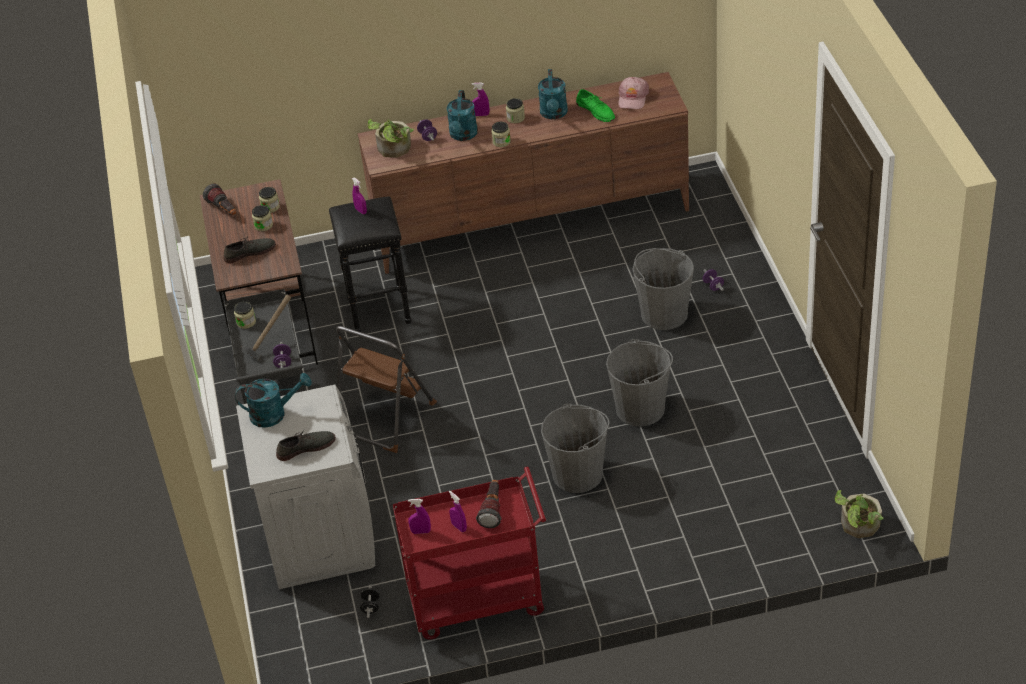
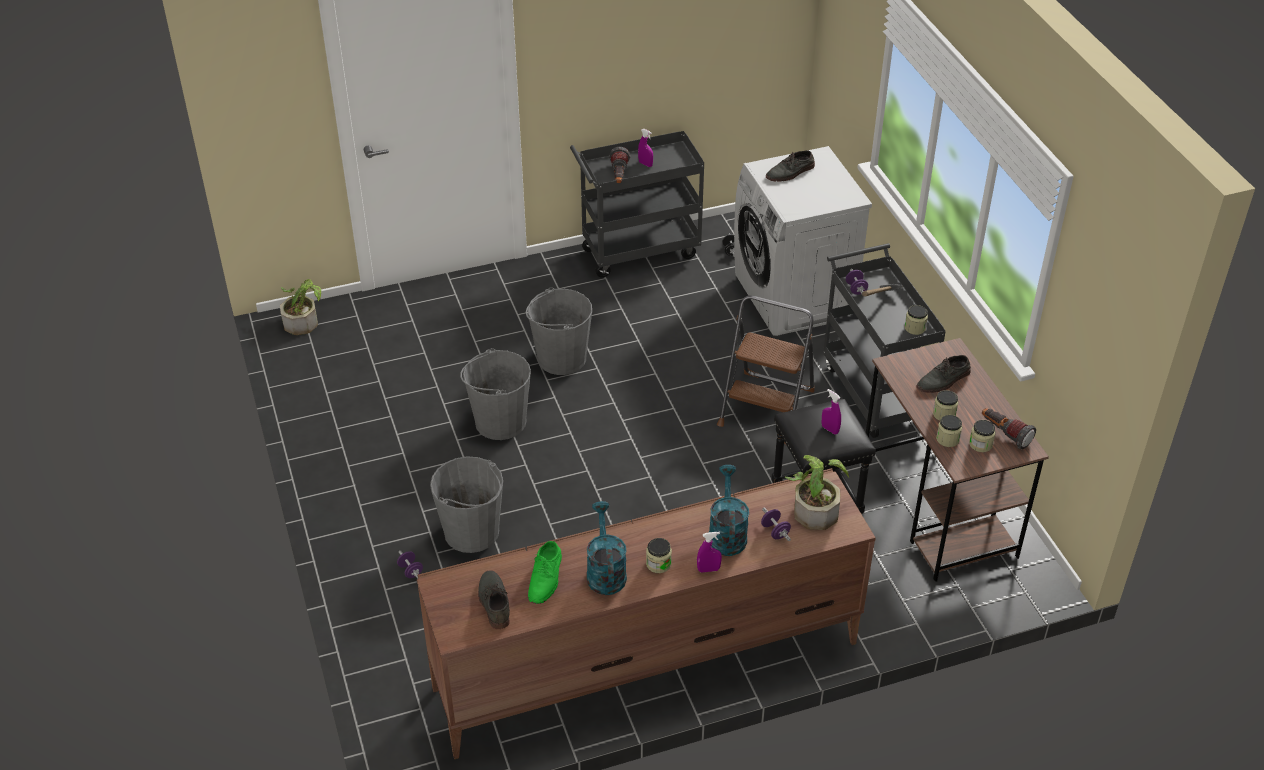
camera: 170 degrees right, 0 degrees up
turquoise watering can [235,373,312,428] -> none
red cart [393,467,546,639] -> grey cart [570,131,704,278]
purple spray bottle [408,499,431,534] -> none
jar [491,122,511,147] -> jar moved to [969,420,995,452]
green shoe [576,89,615,122] -> green shoe turned 120 degrees counterclockwise [528,541,562,604]
pink cap [618,77,649,109] -> grey shoe [478,570,510,629]

